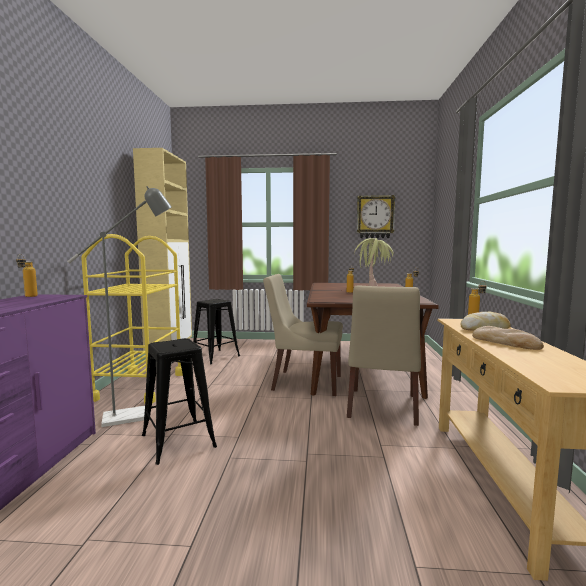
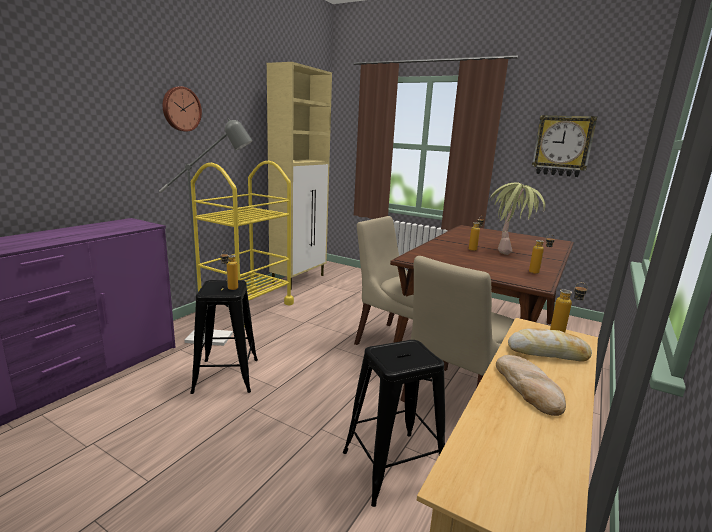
camera: 25 degrees right, 10 degrees up
bottle [16,254,38,297] -> bottle moved to [220,250,238,290]
black stool [193,299,240,364] -> black stool moved to [343,340,445,507]
none -> wall clock [163,87,202,132]

